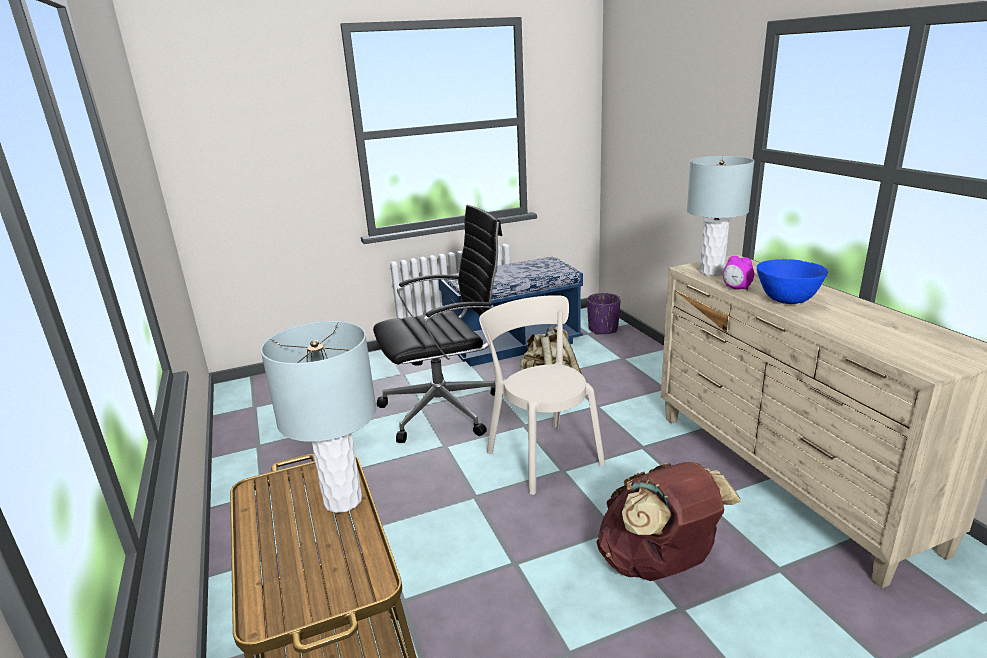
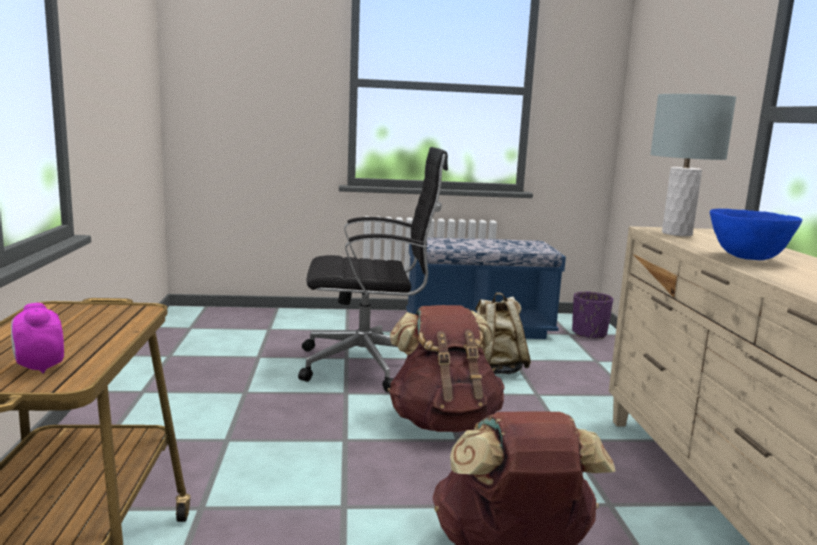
camera: 15 degrees right, 10 degrees down
grey table lamp [260,321,376,513] -> none
beige chair [479,295,605,495] -> brown backpack [388,305,505,432]
alarm clock [723,256,754,290] -> alarm clock moved to [11,303,64,373]

